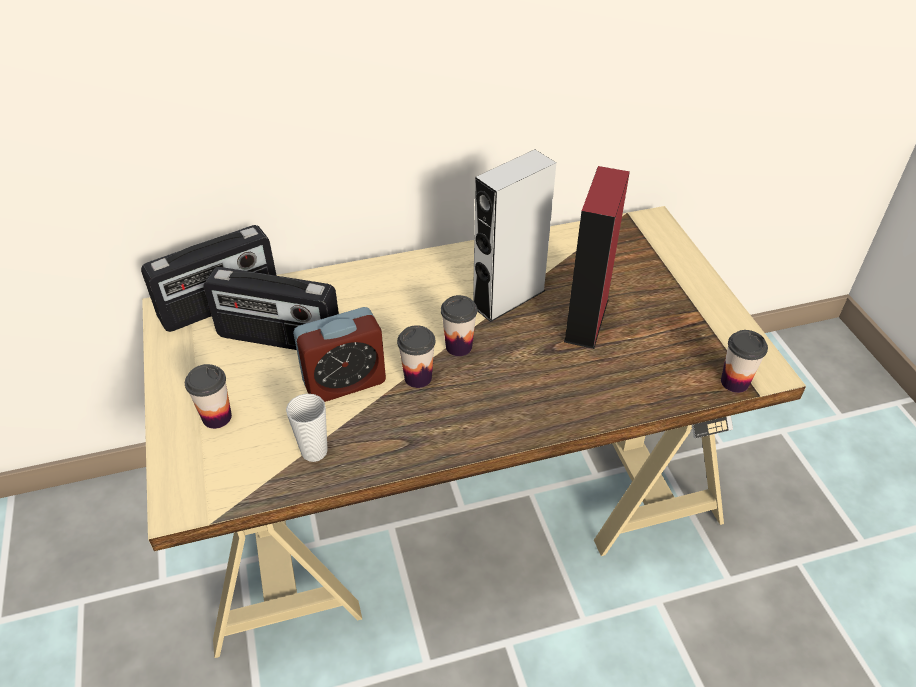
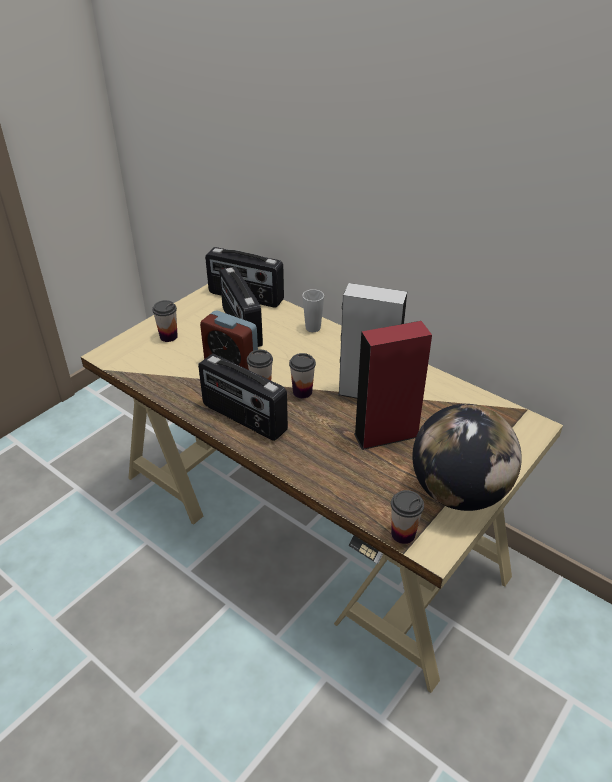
camera: 55 degrees right, 5 degrees down
cup [286,394,328,462] -> cup moved to [302,289,324,332]
none -> radio [198,354,288,441]
none -> globe [412,404,522,511]

